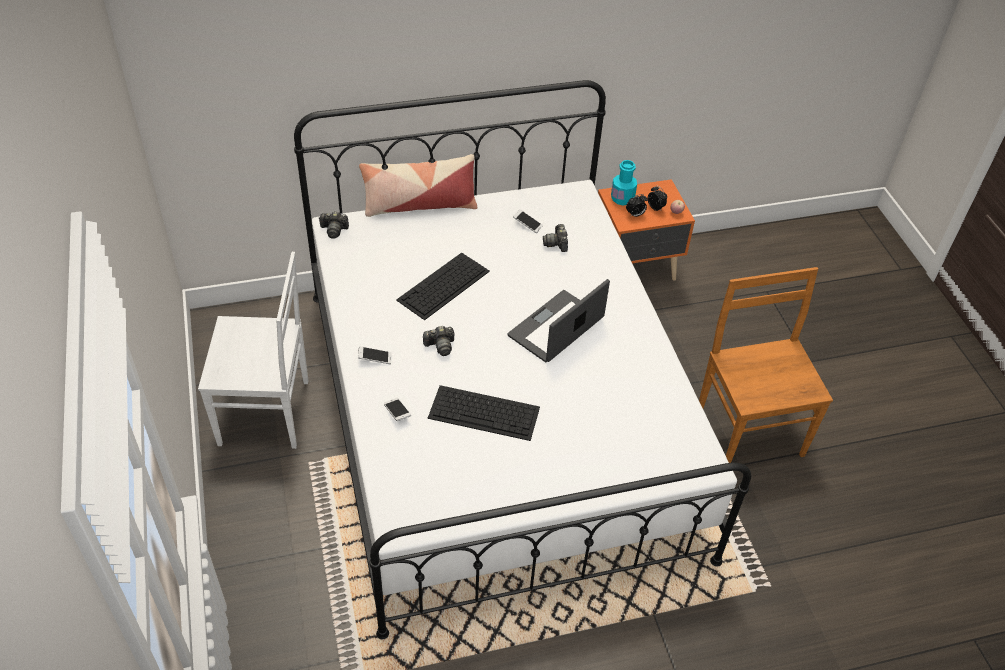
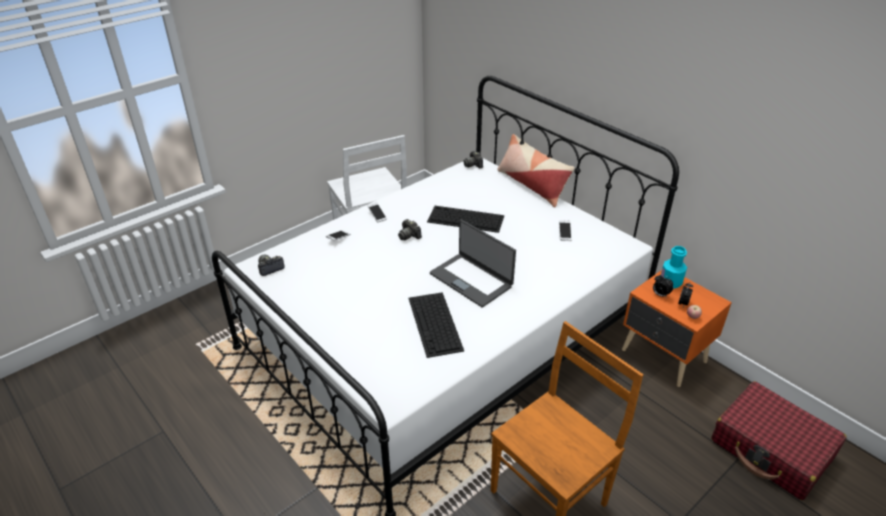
camera: 65 degrees right, 10 degrees down
keyboard [428,385,540,441] -> keyboard moved to [408,292,464,358]
laptop [507,279,610,362] -> laptop turned 150 degrees counterclockwise [430,220,516,308]
camera [543,224,568,252] -> camera moved to [258,255,285,276]
none -> red suitcase [711,381,847,500]

